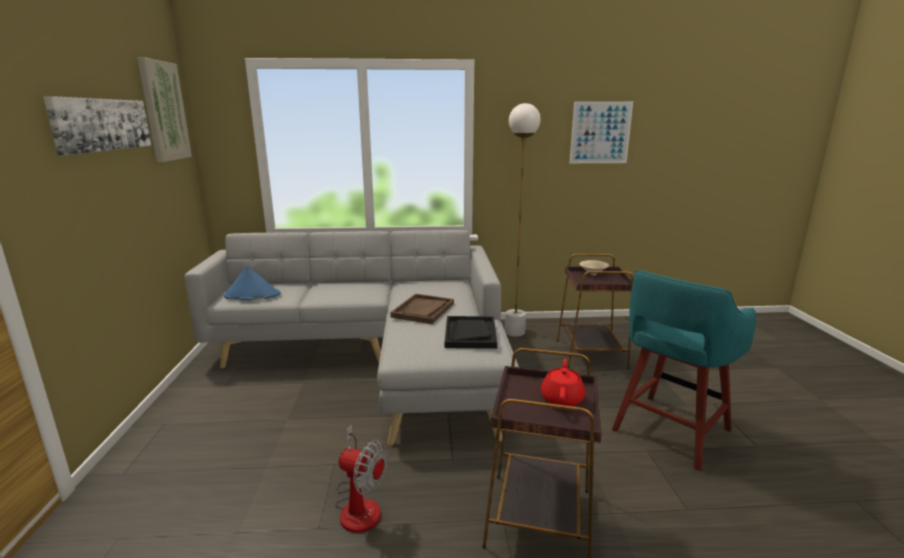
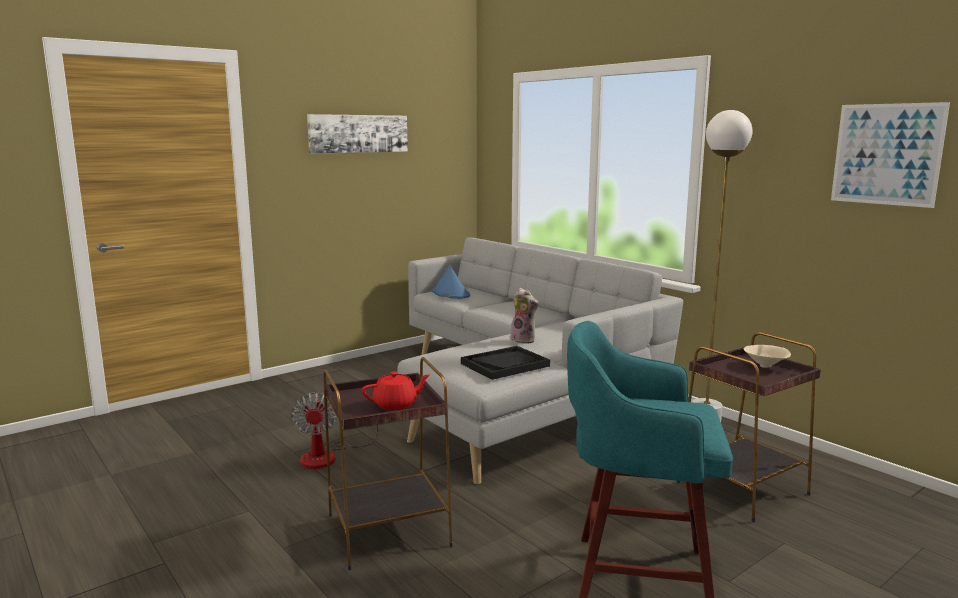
camera: 55 degrees right, 5 degrees down
picture [137,57,192,162] -> none
brown tray [390,294,454,324] -> plush toy [510,288,539,344]

